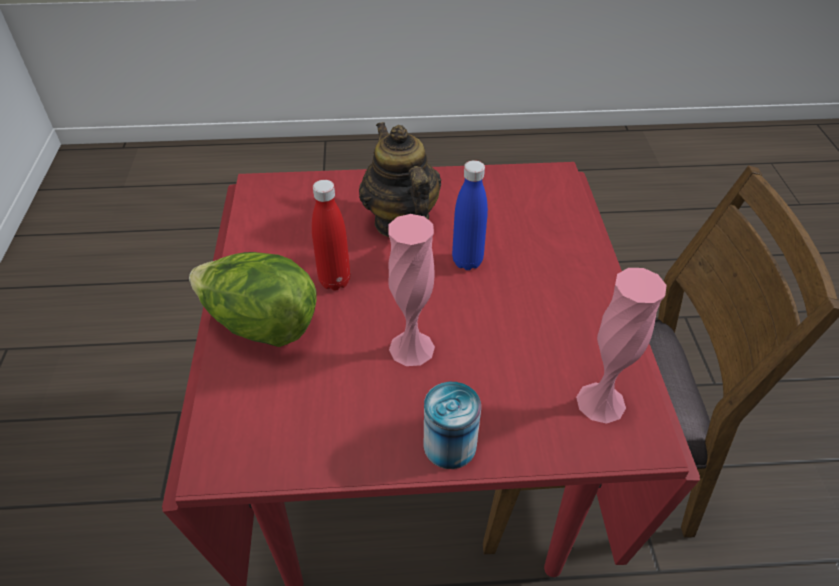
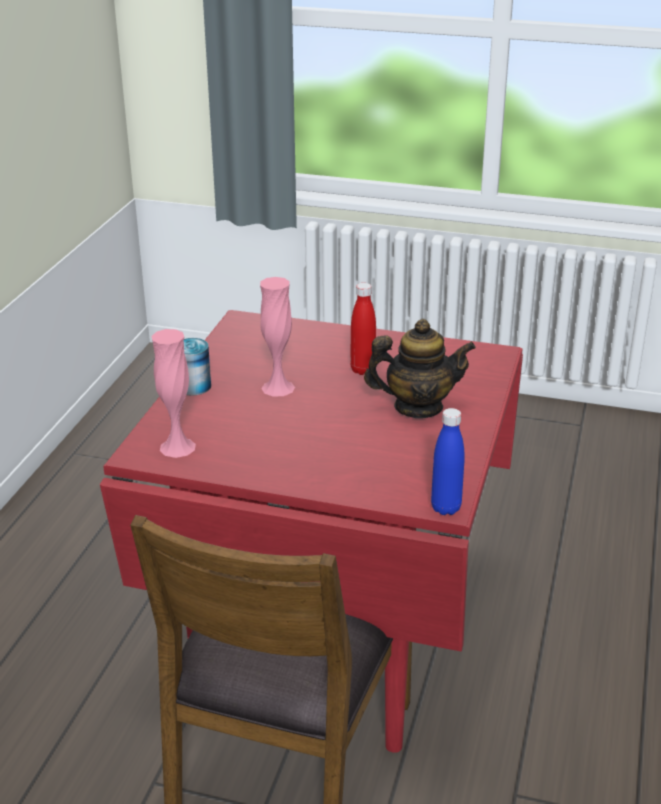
camera: 110 degrees right, 15 degrees down
lettuce [189,252,316,347] -> none
blue bottle [452,160,488,270] -> blue bottle moved to [431,408,465,515]

